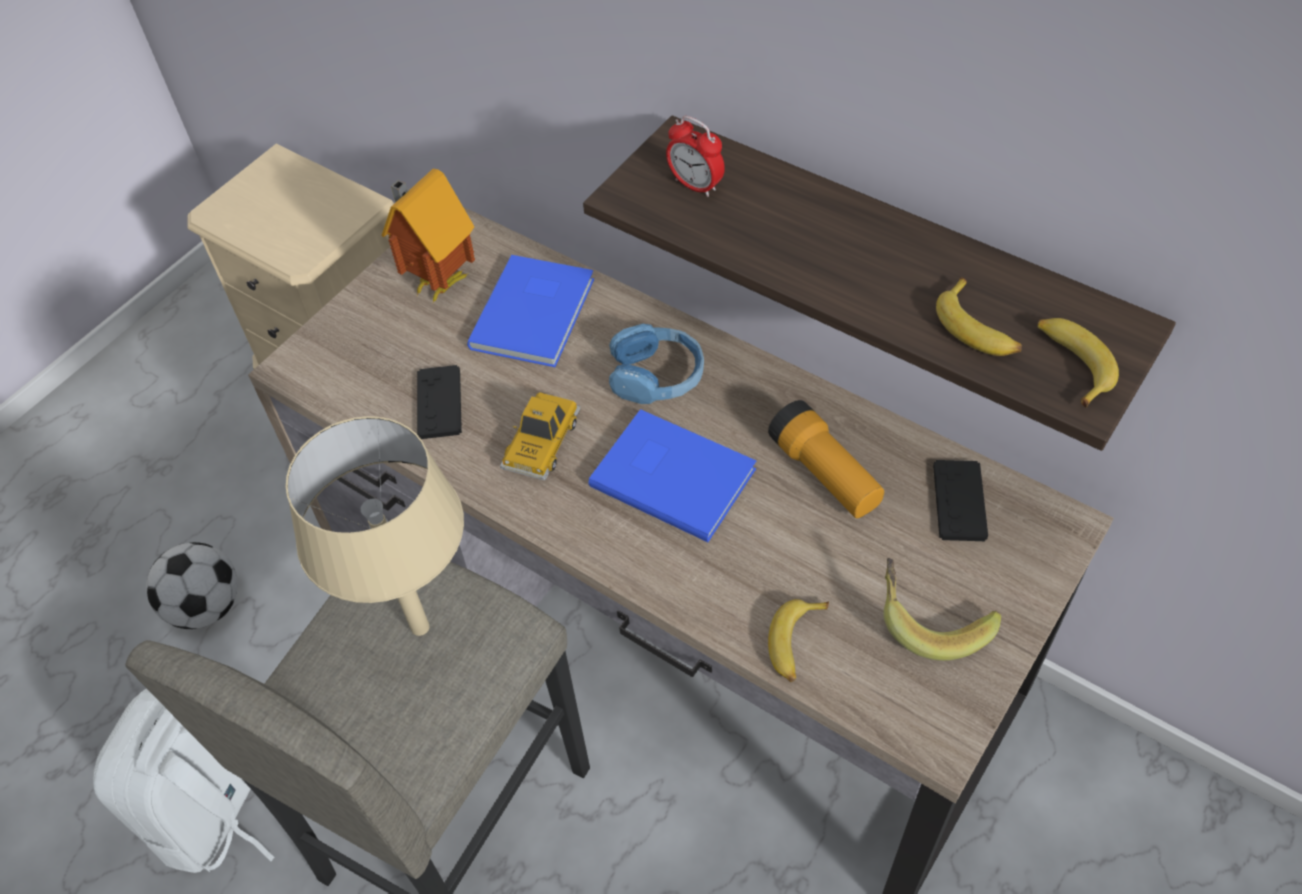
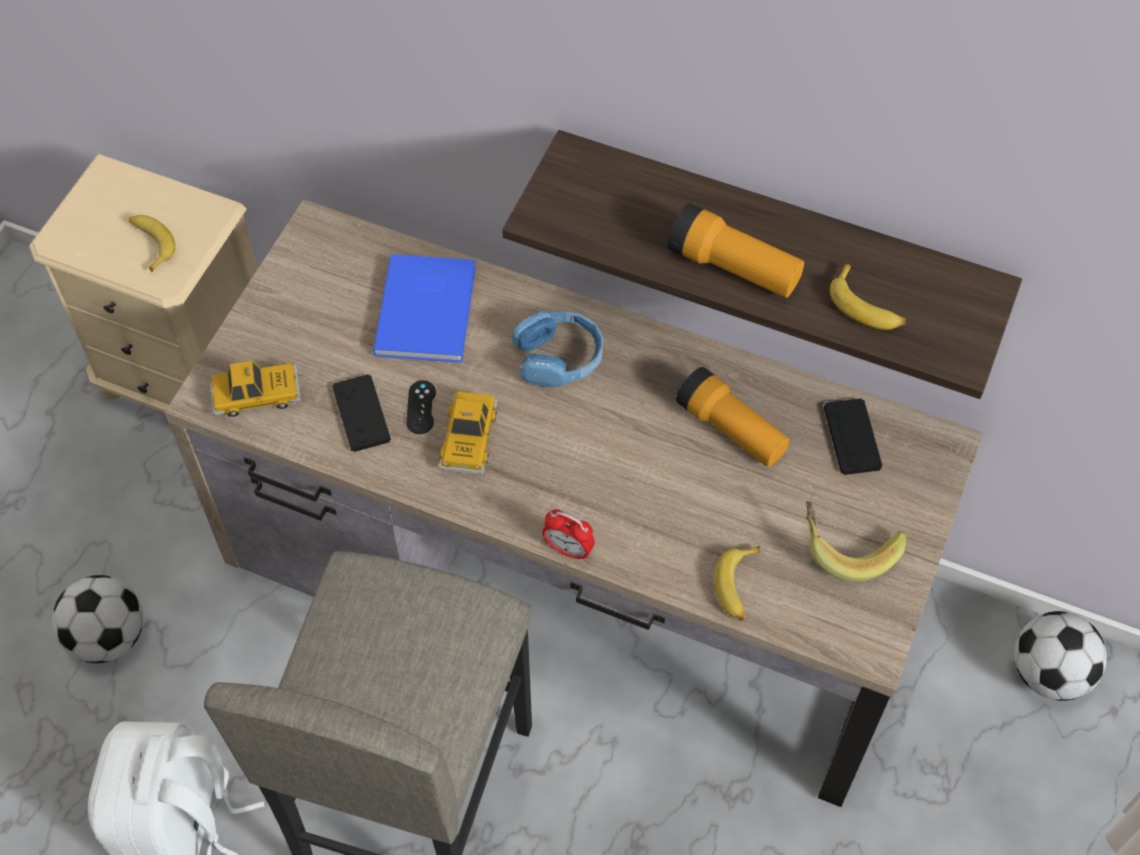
camera: 15 degrees left, 5 degrees up
beige table lamp [286,416,464,636] -> none
toy house [381,169,475,303] -> none
blue book [589,409,756,542] -> none
alarm clock [666,116,725,197] -> alarm clock moved to [542,509,595,561]
banana [1037,318,1119,408] -> banana moved to [128,215,176,272]
none -> toy car [210,361,301,417]
none -> black game controller [406,380,436,434]
none -> flashlight [668,203,804,298]
none -> football [1014,611,1107,701]

